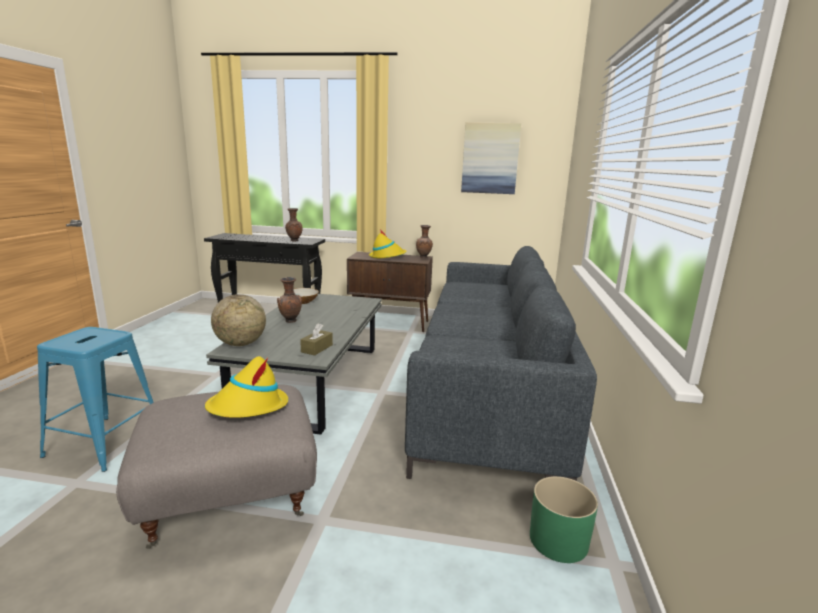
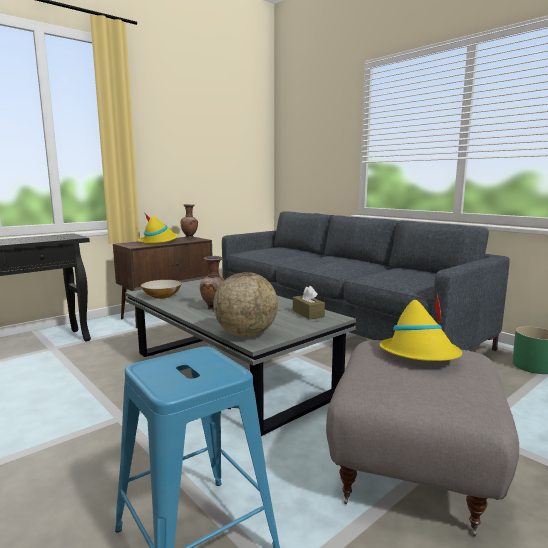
camera: 50 degrees left, 5 degrees down
brown vase [285,208,303,242] -> none
picture [461,122,521,194] -> none

